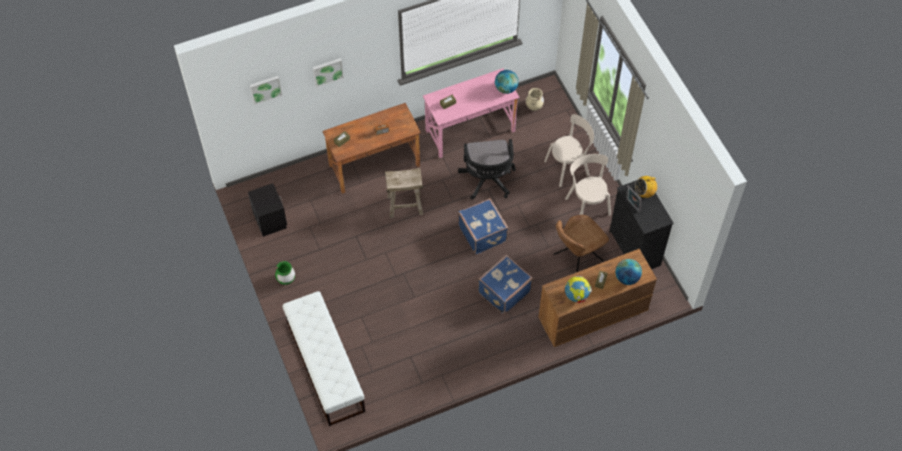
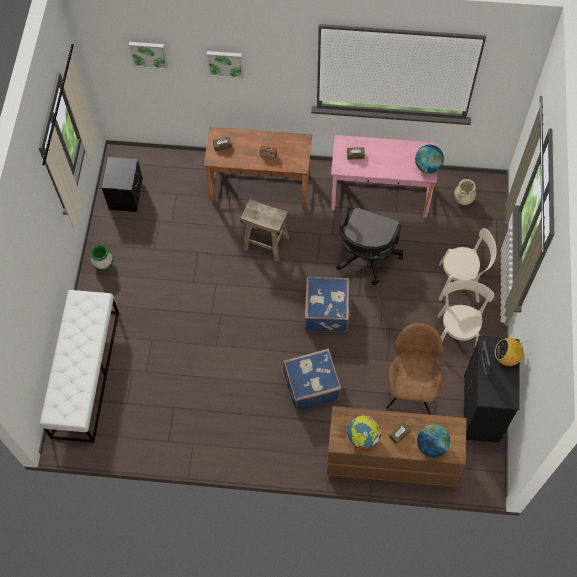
camera: 30 degrees right, 5 degrees up
brown chair [553,215,609,272] -> brown chair turned 105 degrees clockwise [387,323,444,414]

